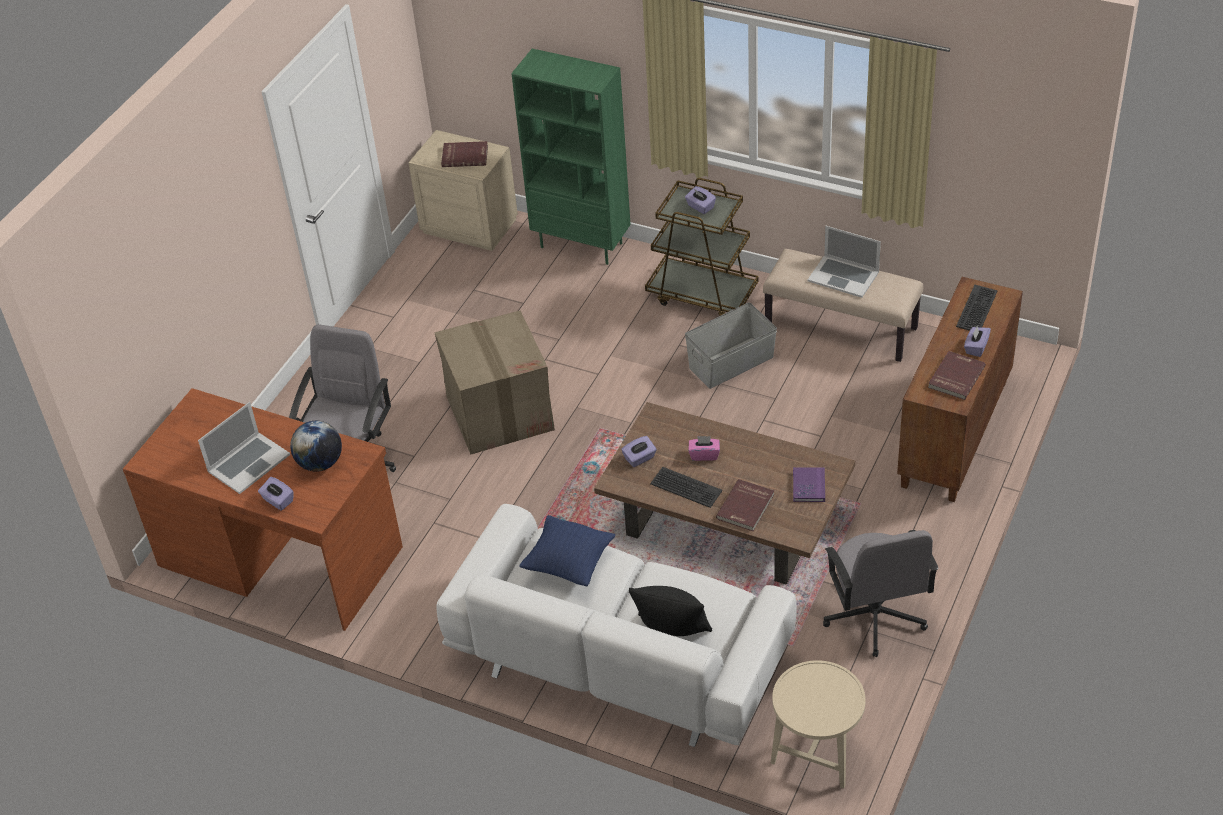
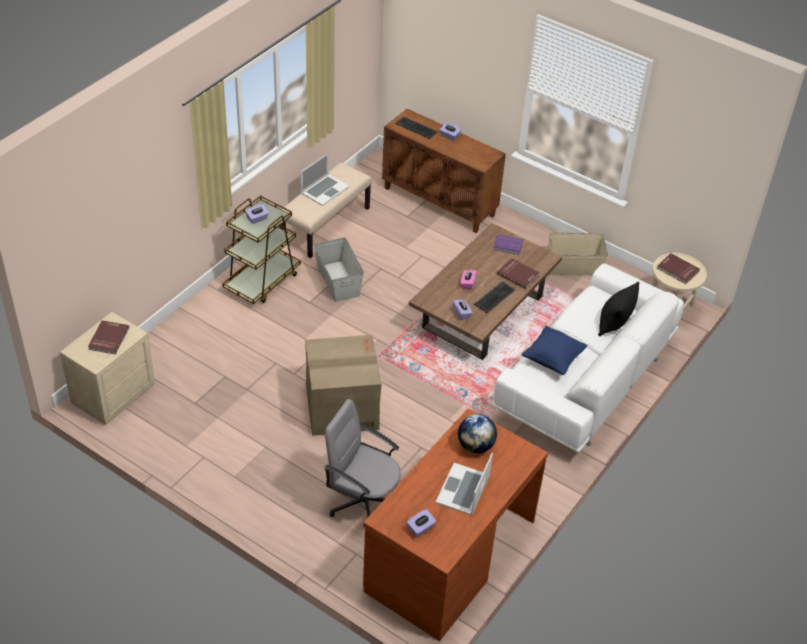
camera: 85 degrees left, 0 degrees up
laptop [198,402,290,494] -> laptop turned 120 degrees counterclockwise [435,453,493,515]
purple tissue box [258,477,294,511] -> purple tissue box moved to [407,509,436,537]
green bookcase [511,49,631,265] -> none
grey office chair [823,530,938,657] -> beige storage box [548,233,608,275]
red book [928,351,986,400] -> red book moved to [657,253,700,284]

